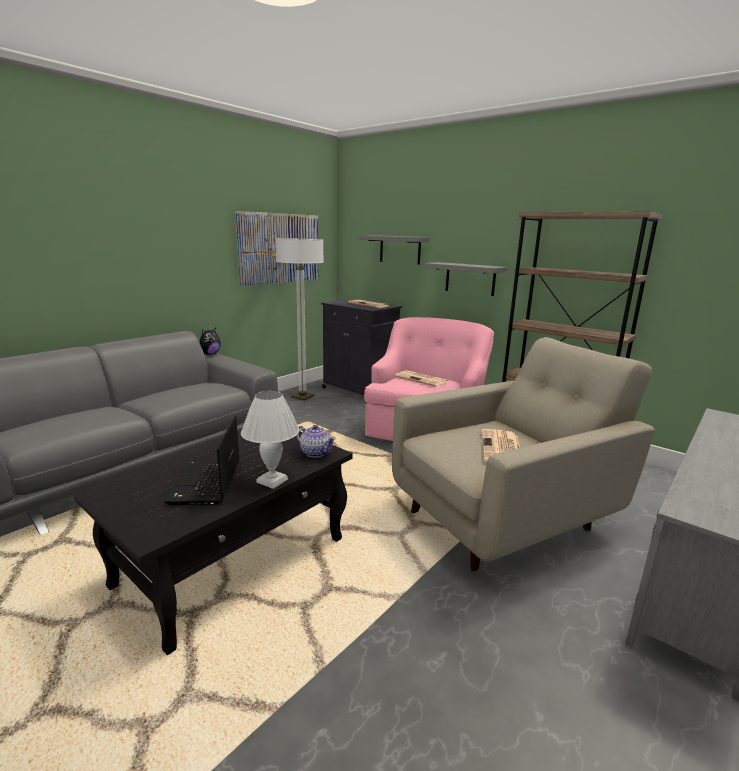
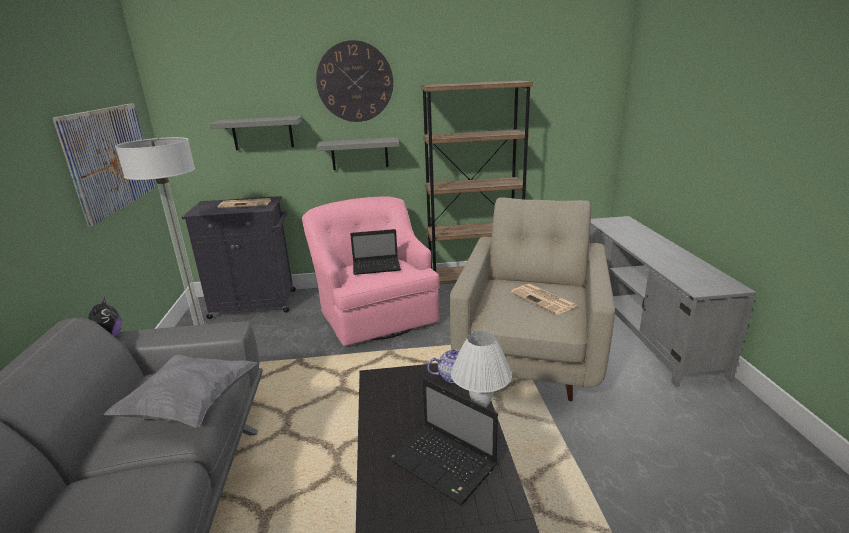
camera: 45 degrees left, 5 degrees up
newspaper [395,370,449,387] -> laptop [350,229,401,275]
none -> grey pillow [103,355,257,428]
none -> wall clock [316,40,393,122]

